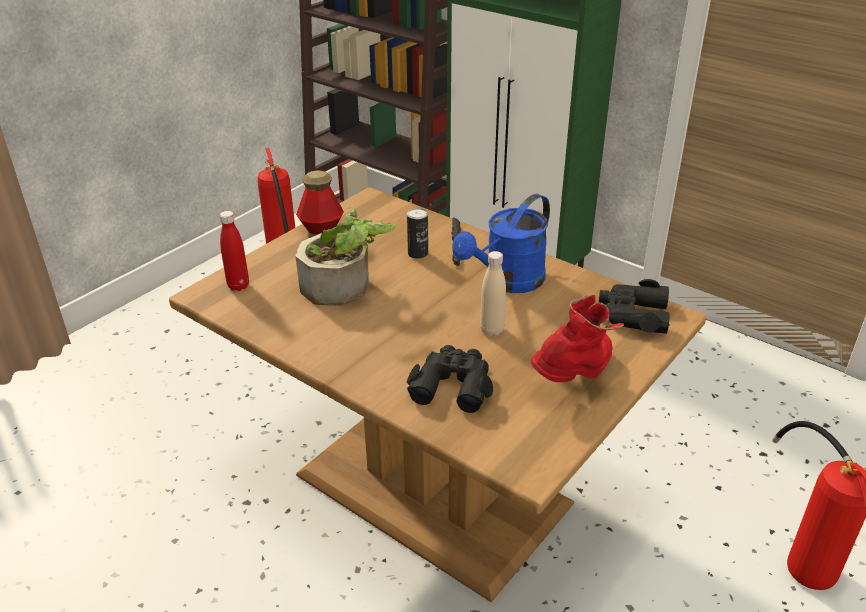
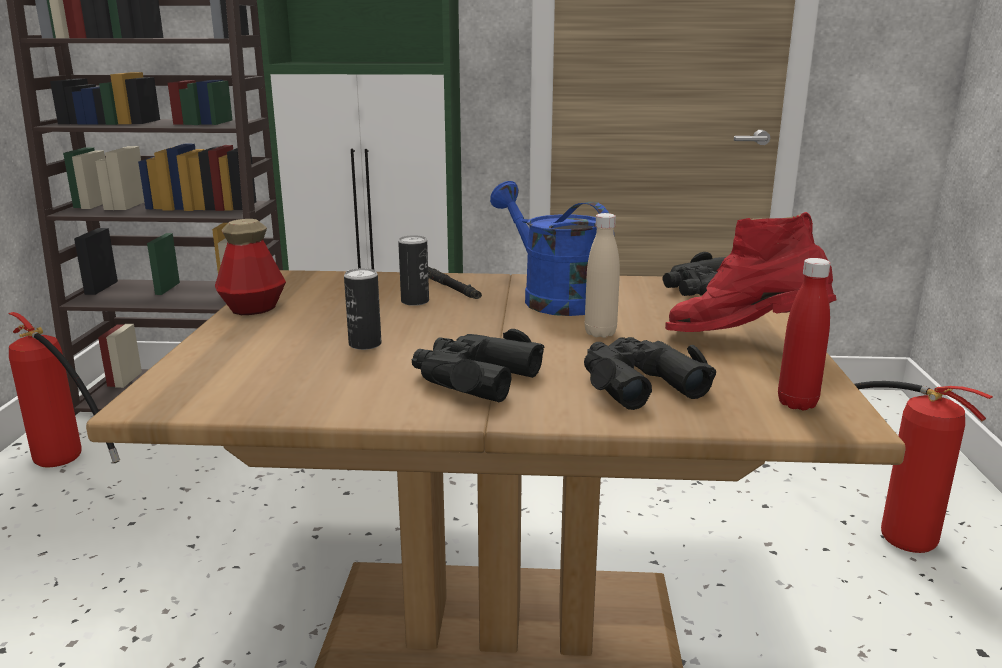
camera: 35 degrees left, 15 degrees down
red bottle [220,211,249,291] -> red bottle moved to [778,258,831,410]
potted plant [295,209,396,306] -> can [344,268,381,350]
blue watering can [452,194,550,293] -> blue watering can turned 135 degrees clockwise [490,181,609,316]
red boot [531,294,624,382] -> red boot turned 75 degrees counterclockwise [665,212,837,332]
none -> black binoculars [412,329,544,402]

